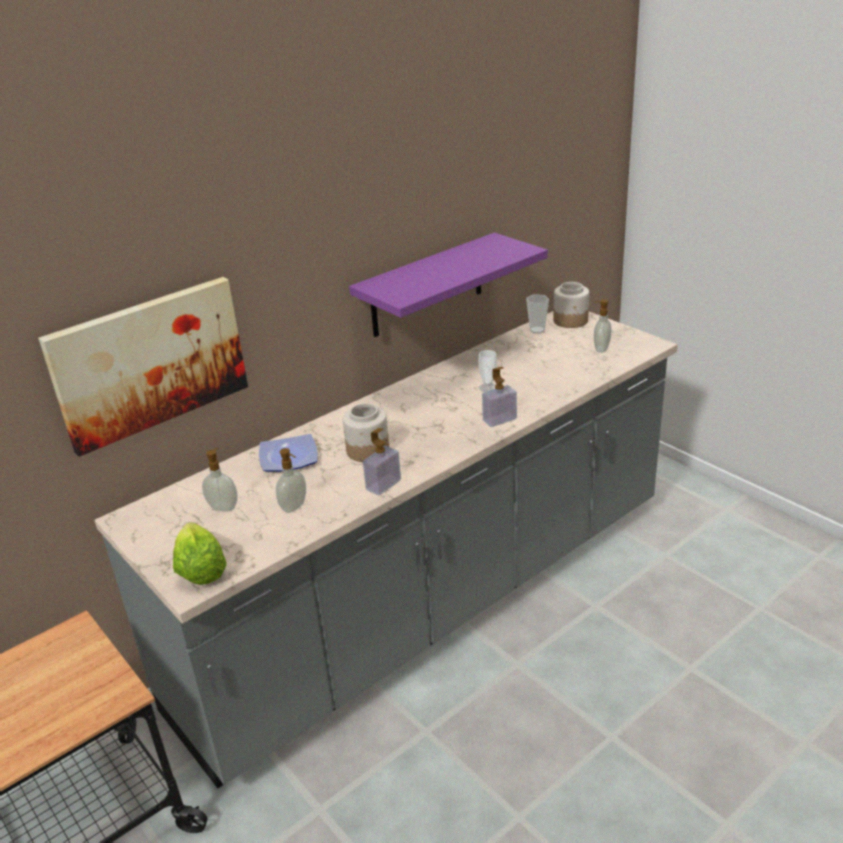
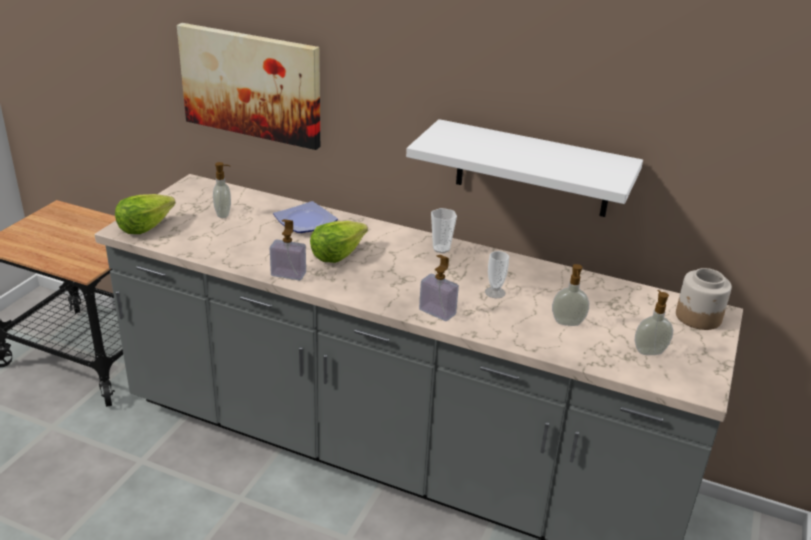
camera: 60 degrees right, 0 degrees up
soap dispenser [276,448,306,513] -> soap dispenser moved to [552,264,589,326]
jar [343,403,389,462] -> lettuce [310,221,368,263]
purple shelf [349,233,548,337] -> white shelf [406,119,643,217]
cup [526,294,549,333] -> cup moved to [431,208,457,253]

